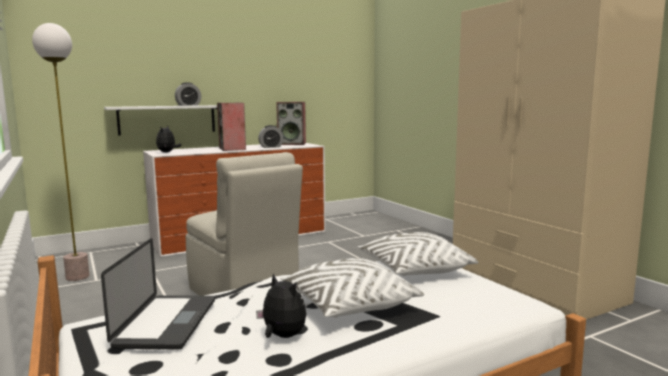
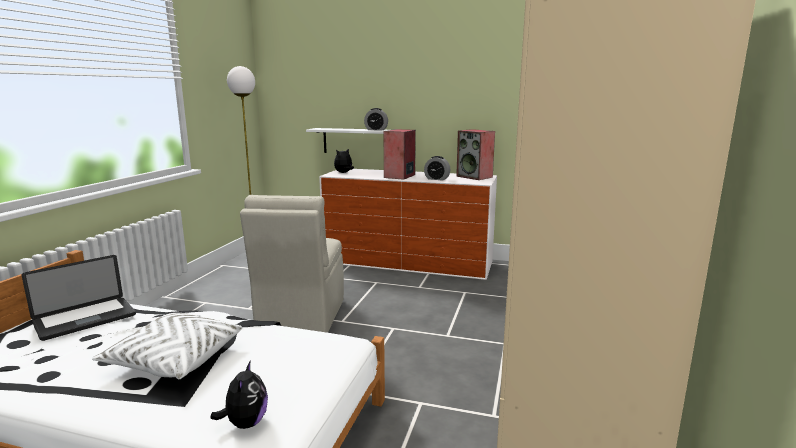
camera: 45 degrees right, 5 degrees up
plush toy [256,273,306,338] -> plush toy moved to [211,360,268,429]
white pillow [358,232,479,276] -> none

